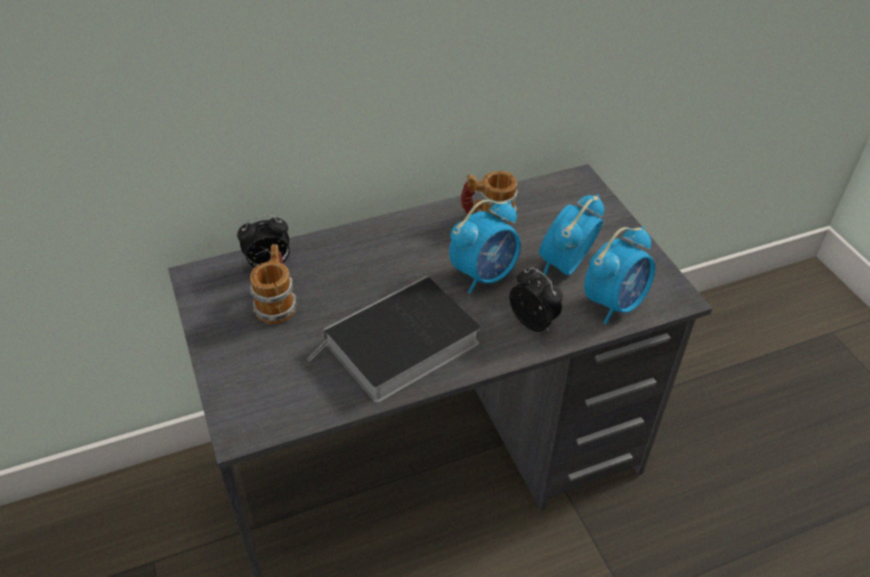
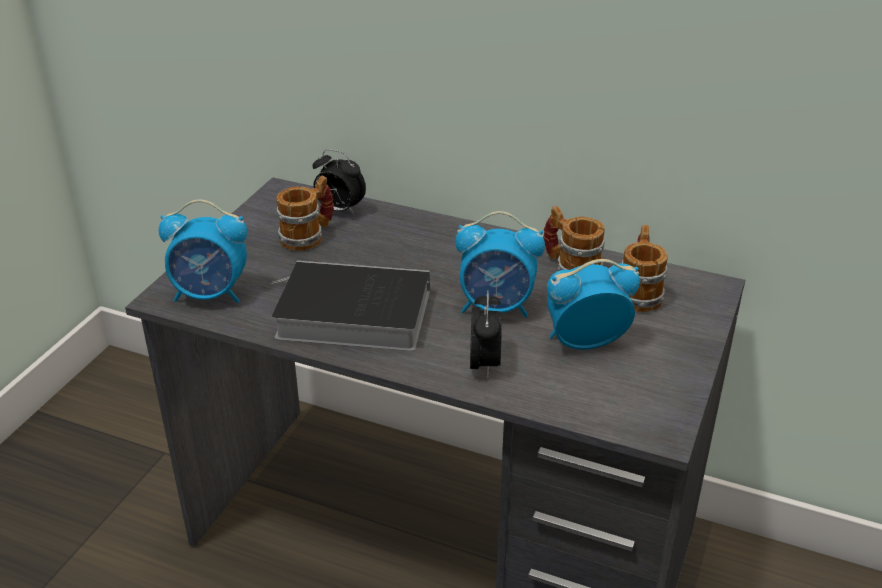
camera: 45 degrees right, 10 degrees down
alarm clock [584,226,655,324] -> alarm clock moved to [159,200,247,303]
none -> mug [621,225,668,312]

